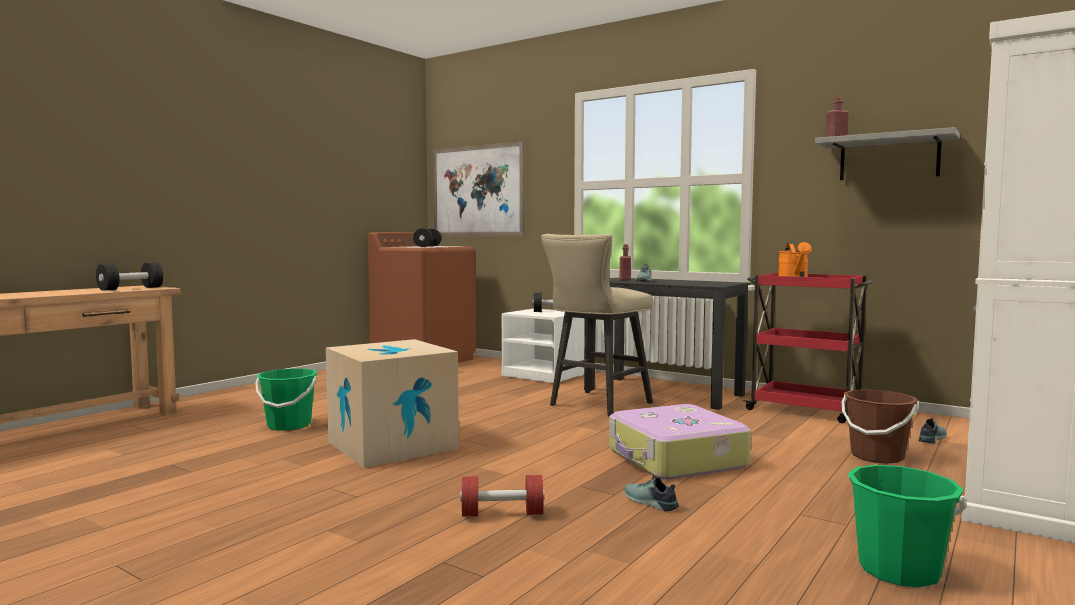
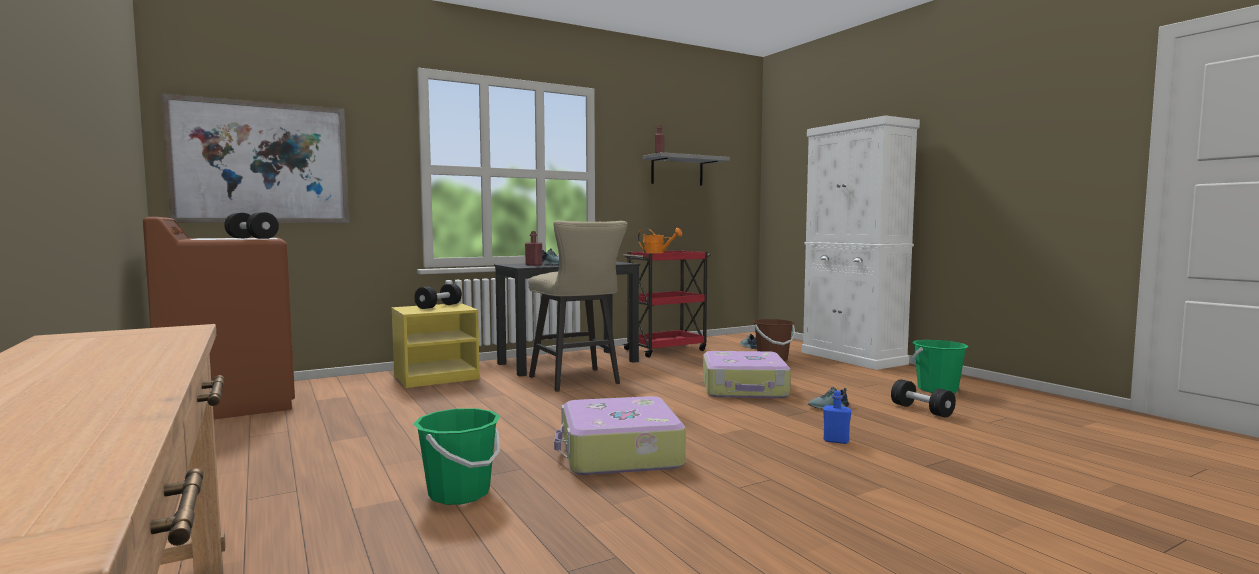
camera: 65 degrees left, 0 degrees up
black dumbbell [96,263,164,291] -> black dumbbell moved to [891,379,956,418]
cardboard box [326,339,459,468] -> suitcase [554,396,686,475]
red dumbbell [460,475,545,517] -> blue bottle [823,391,852,444]
white nightstand [501,309,585,383] -> yellow nightstand [391,303,480,388]

